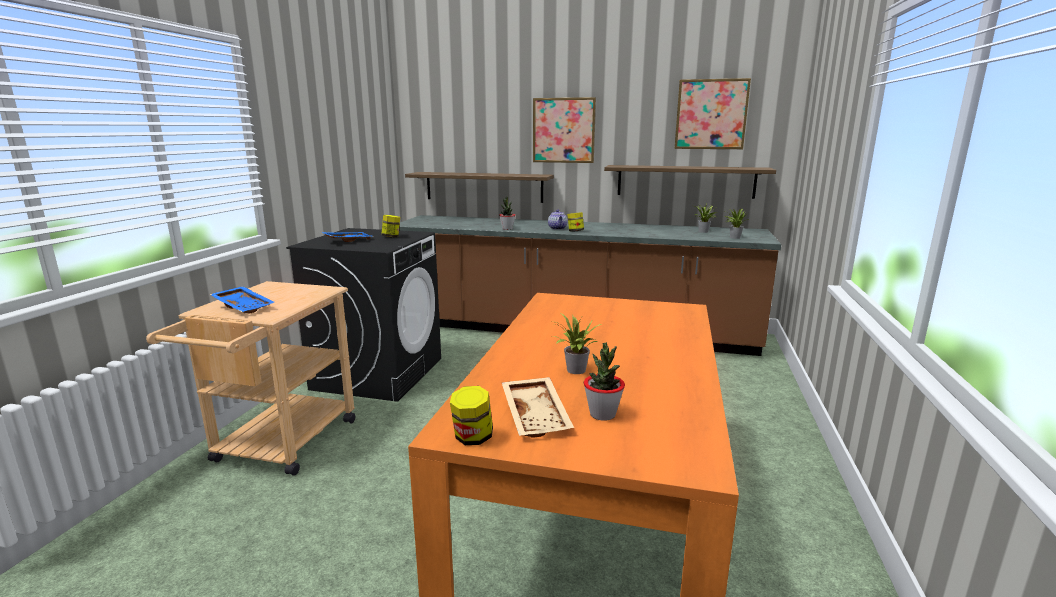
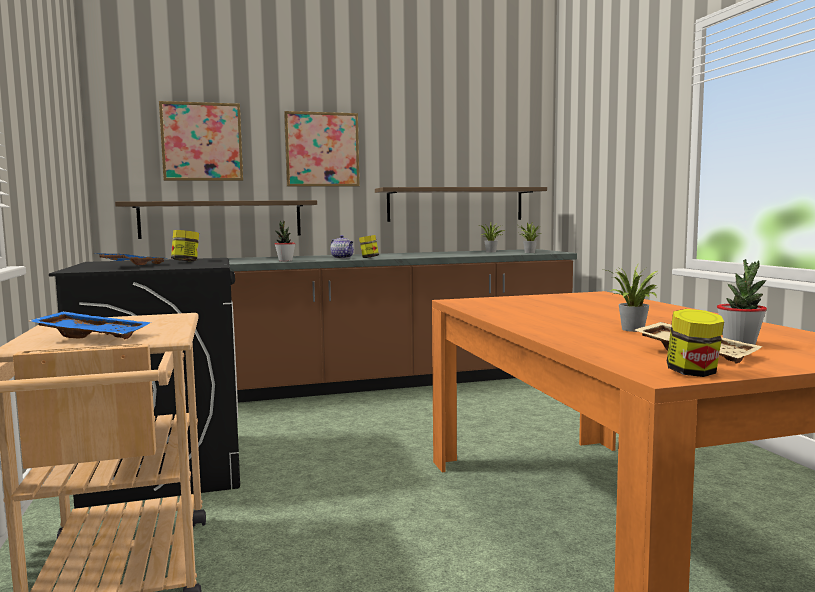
camera: 30 degrees left, 10 degrees down
picture [675,78,751,149] -> picture moved to [159,101,243,181]

